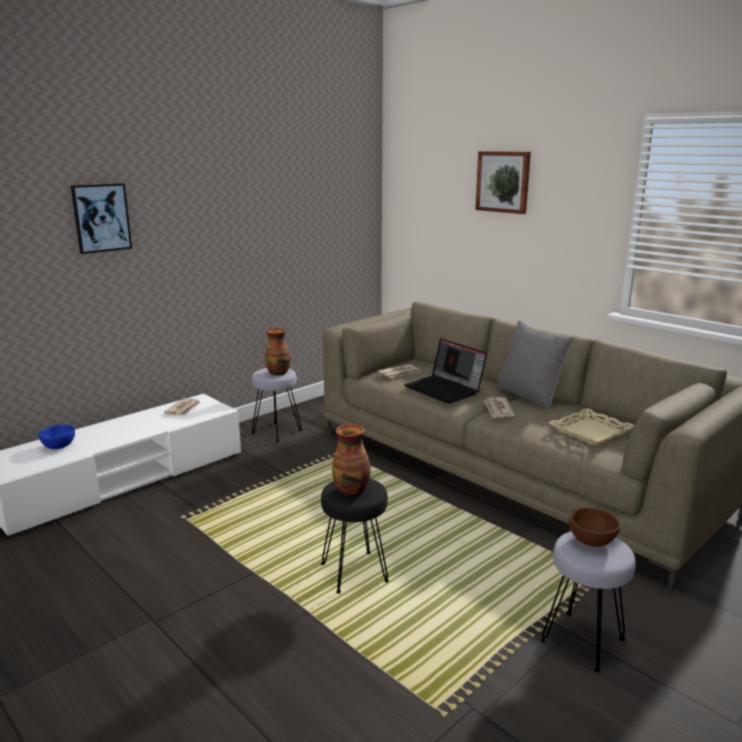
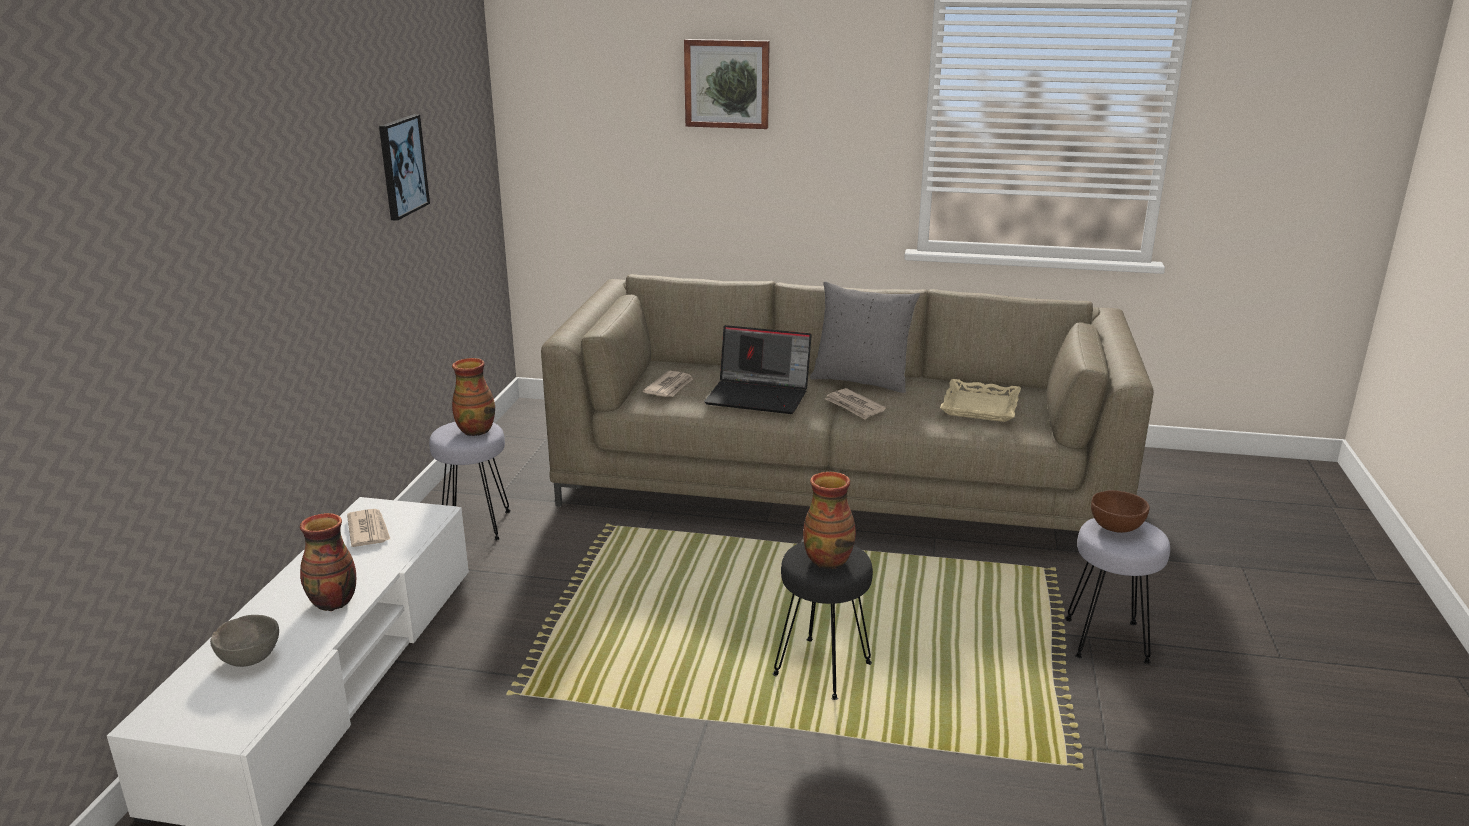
camera: 35 degrees left, 5 degrees up
blue bowl [38,424,75,449] -> grey bowl [210,615,279,667]
picture [71,183,132,254] -> picture moved to [379,114,430,221]
none -> vase [300,513,356,611]

